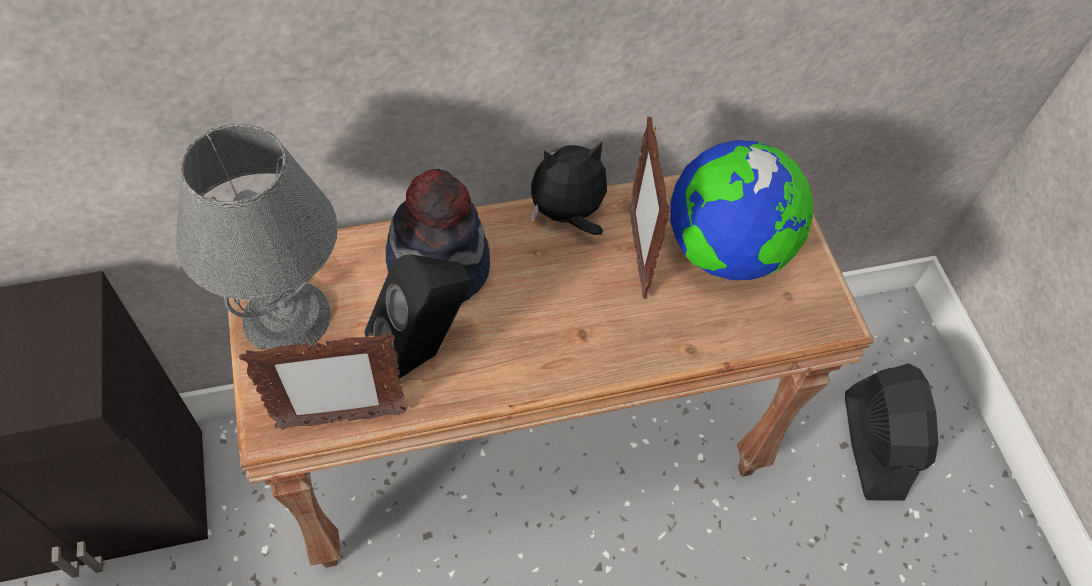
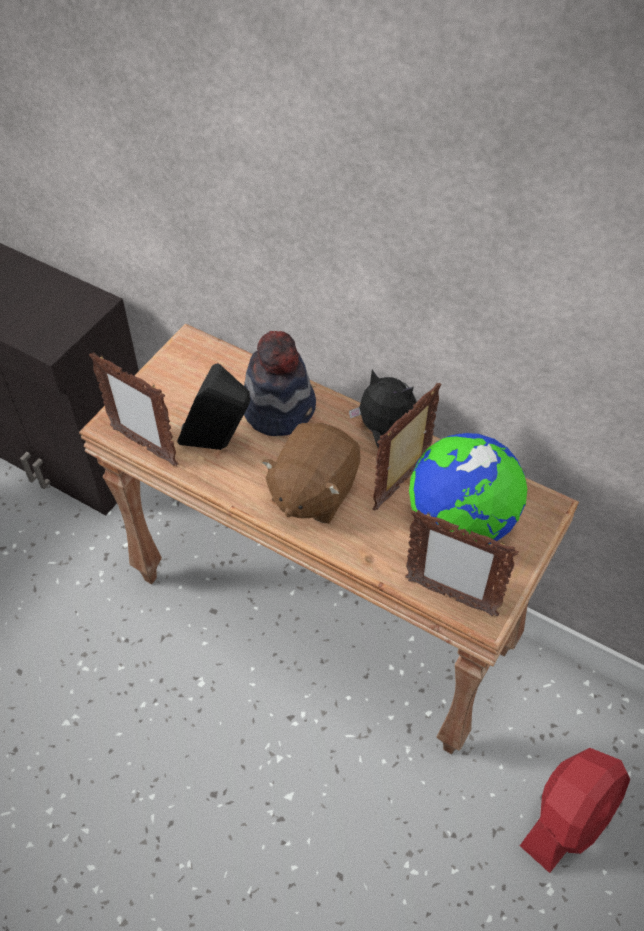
camera: 50 degrees right, 5 degrees down
grey table lamp [176,124,338,354] -> none
black fan [845,363,938,501] -> red fan [520,748,630,873]
none -> brown plush toy [262,423,360,523]
none -> picture frame [405,510,519,616]

